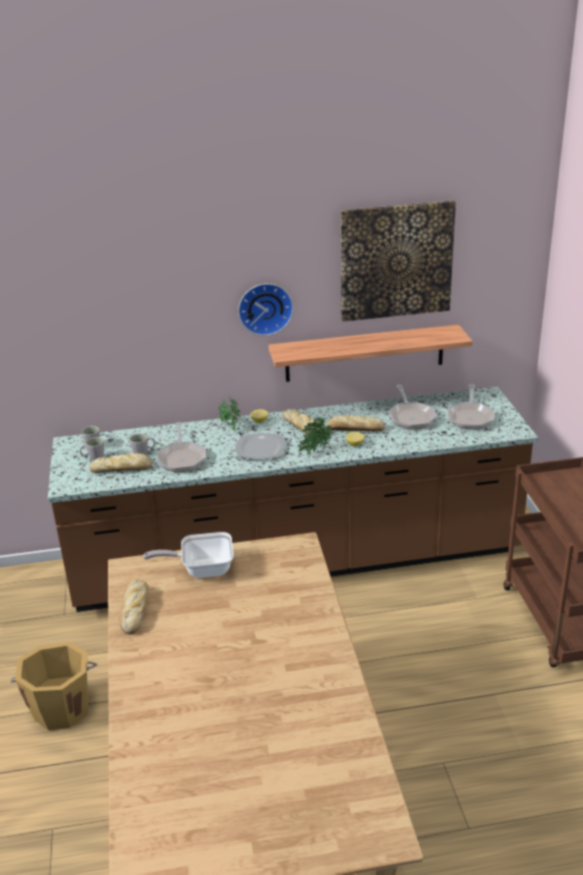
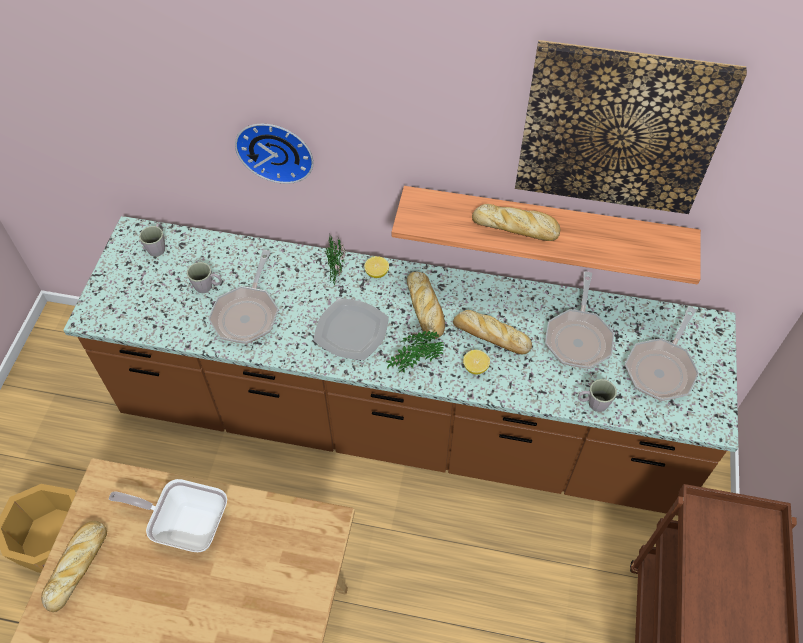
camera: 20 degrees right, 25 degrees up
grey mug [79,437,104,461] -> grey mug moved to [578,379,617,412]
bread [90,453,152,473] -> bread moved to [472,204,560,241]
wall clock [238,283,293,336] -> wall clock moved to [235,124,314,184]

